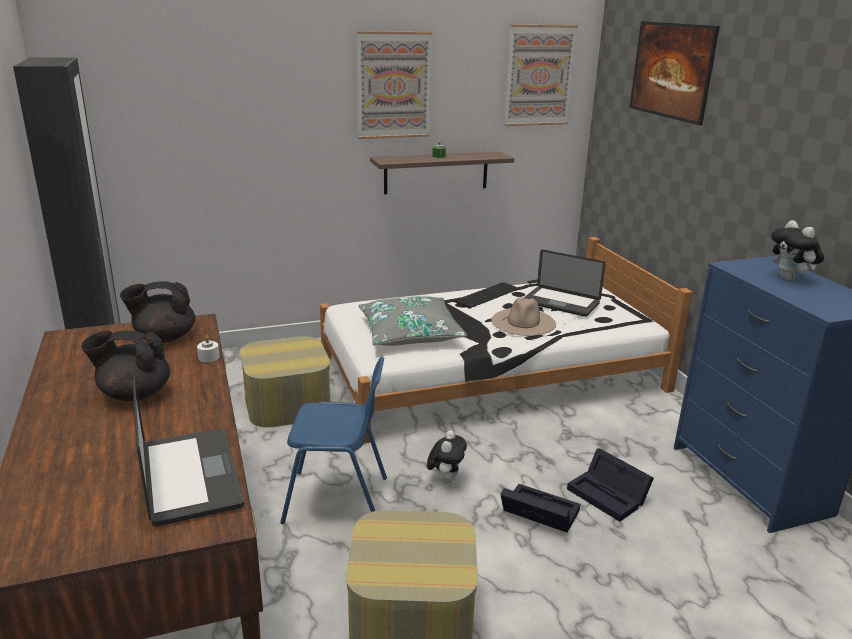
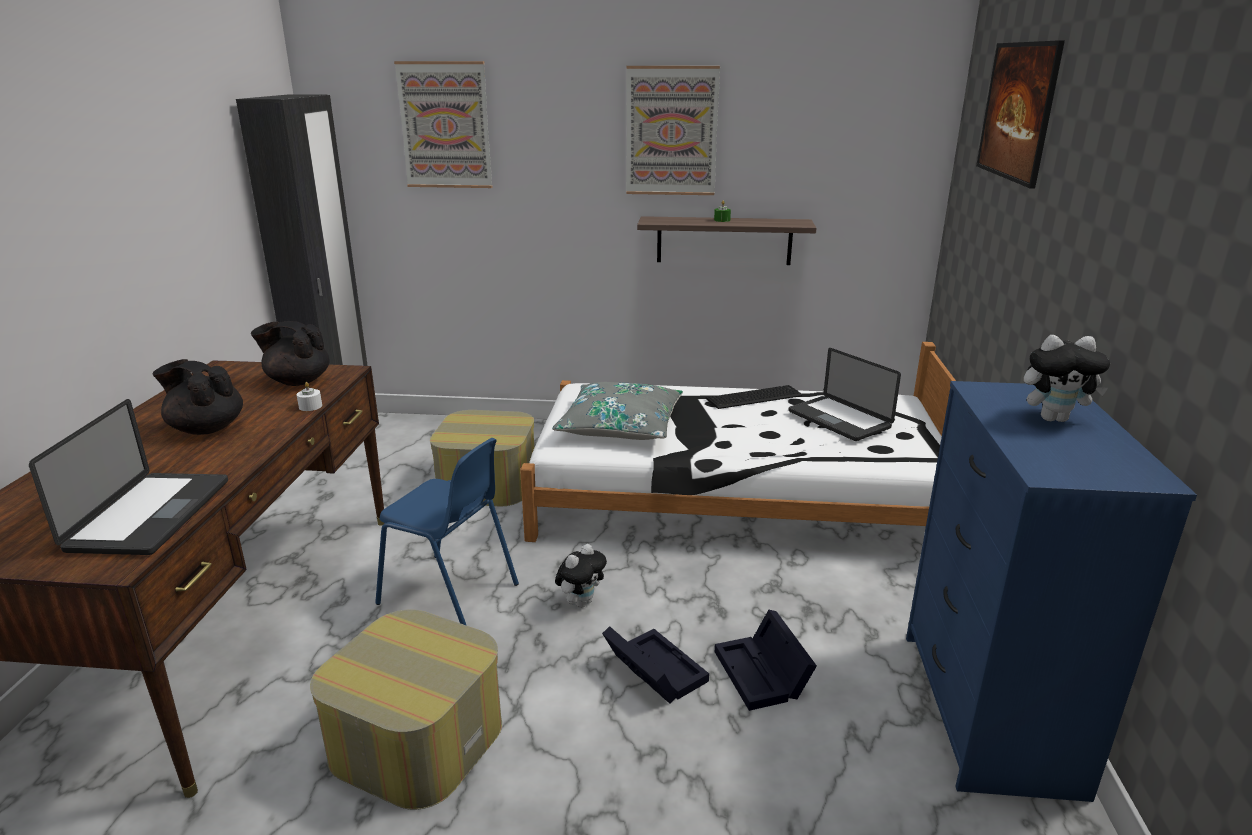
camera: 25 degrees right, 0 degrees up
beige hat [492,297,556,336] -> none
picture [504,24,578,126] -> picture moved to [394,61,493,188]
plush toy [771,220,824,280] -> plush toy turned 90 degrees counterclockwise [1024,335,1110,422]

